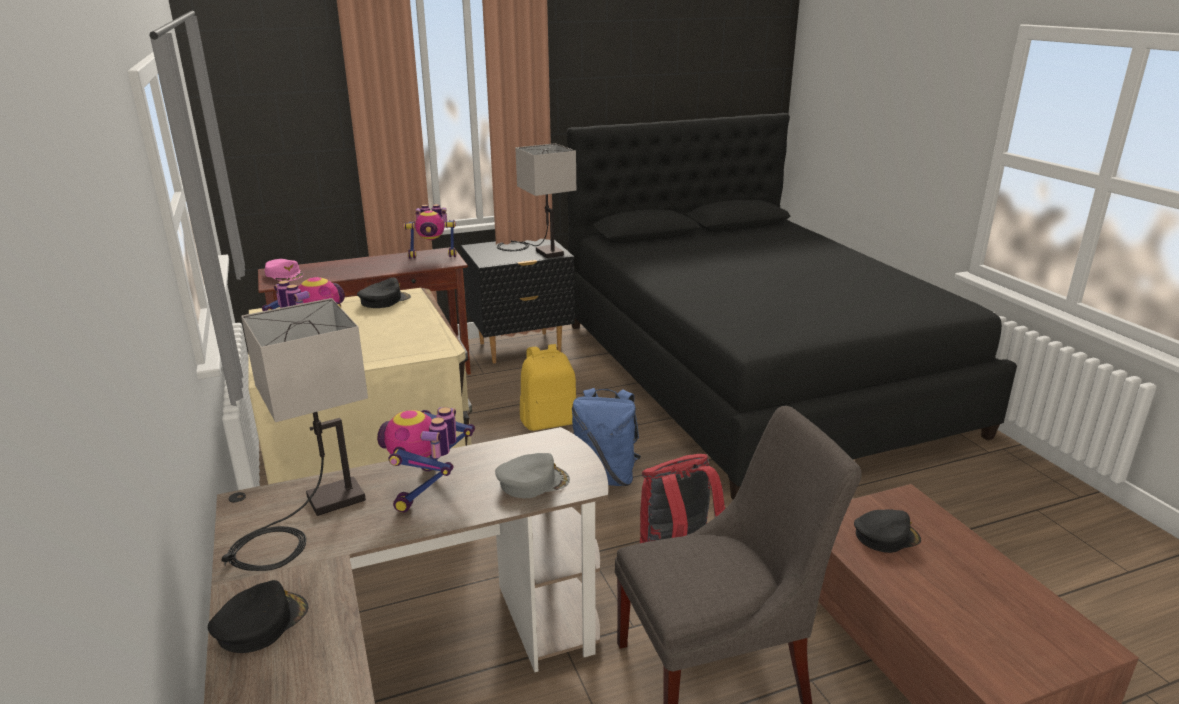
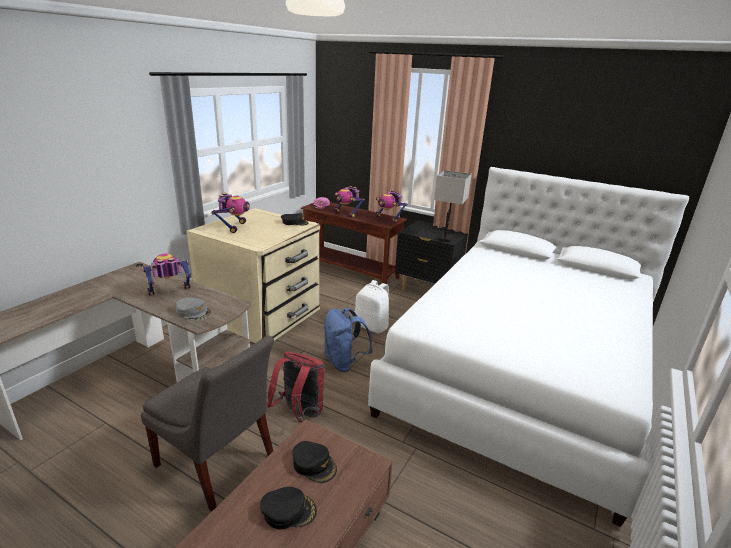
camera: 50 degrees right, 0 degrees up
black cap [208,580,308,653] -> black cap moved to [260,487,317,530]
table lamp [221,298,368,571] -> none
yellow backpack [520,344,576,431] -> white backpack [355,280,389,333]
black bed [567,113,1017,500] -> white bed [368,167,689,527]
none -> toy robot [334,186,365,218]

